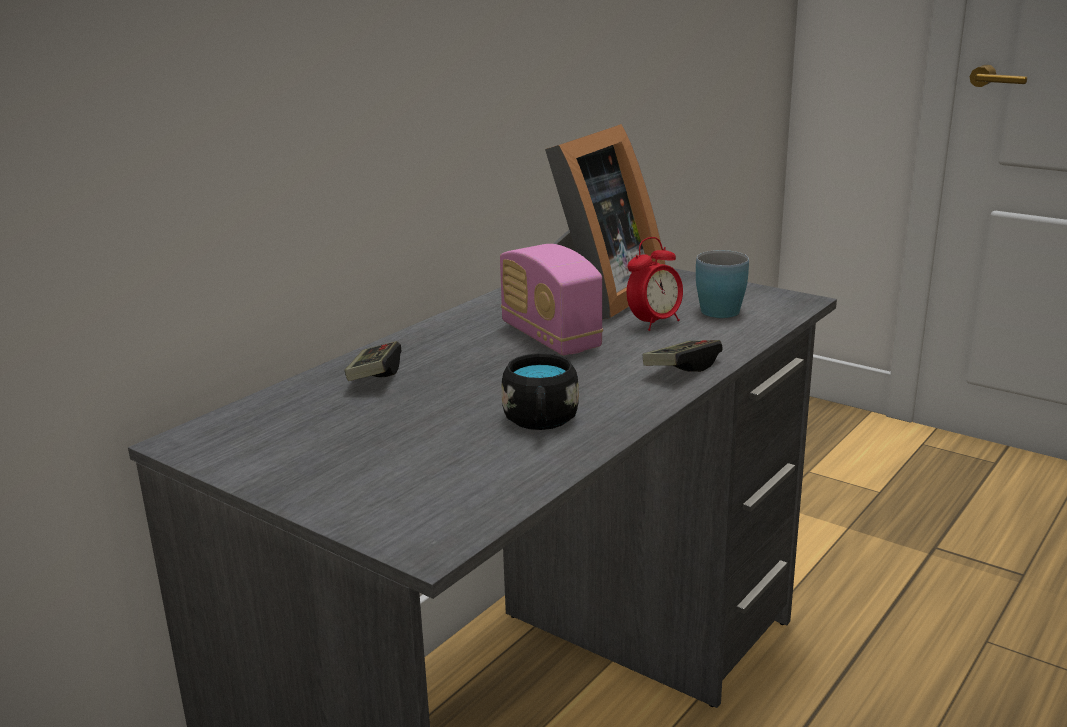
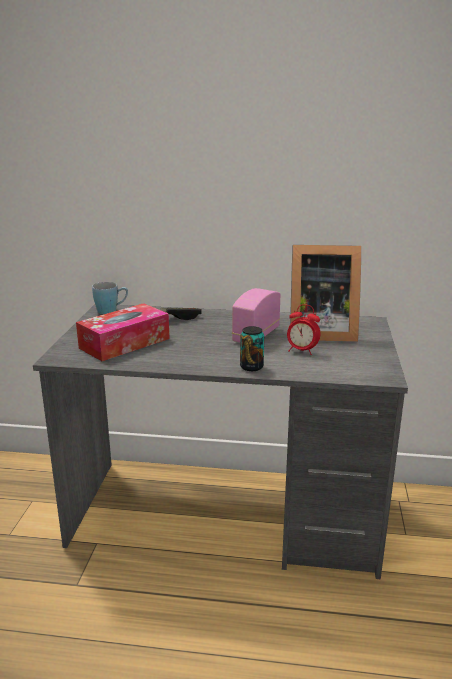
camera: 60 degrees right, 0 degrees up
black mug [501,353,579,430] -> none
game controller [642,340,723,372] -> can [240,326,264,371]
blue mug [696,250,749,318] -> blue mug moved to [92,282,128,314]
none -> tissue box [76,303,170,361]

